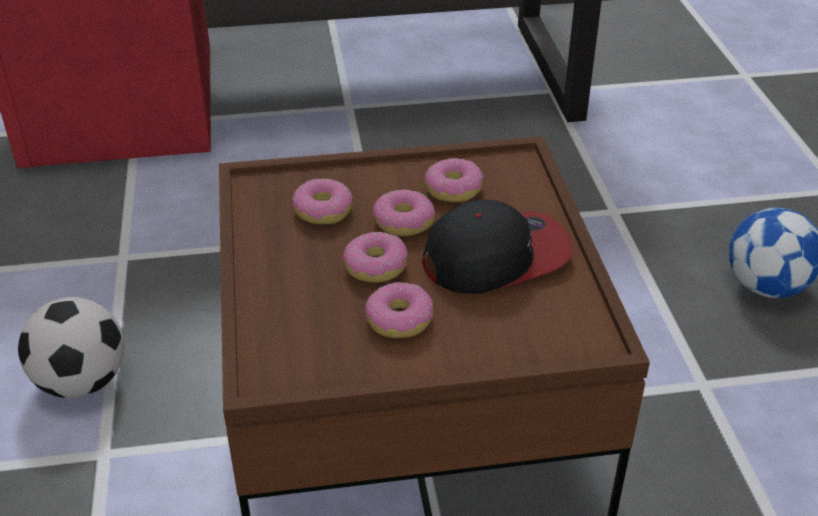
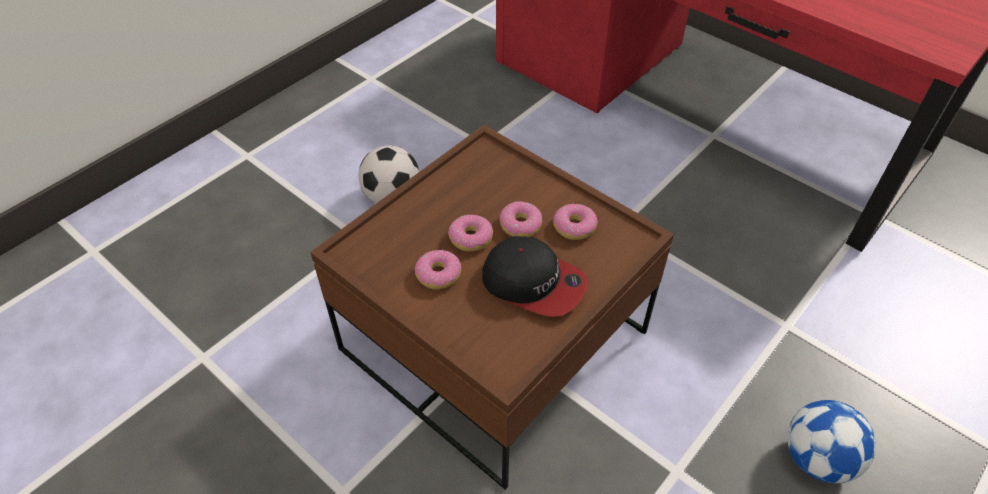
camera: 50 degrees right, 10 degrees up
donut [292,179,353,224] -> none

